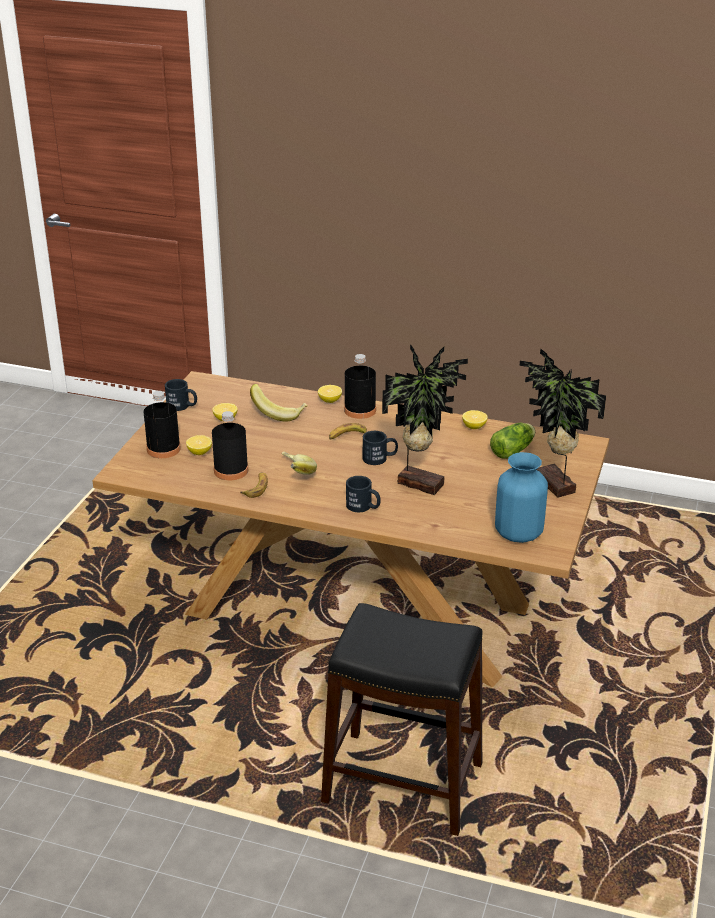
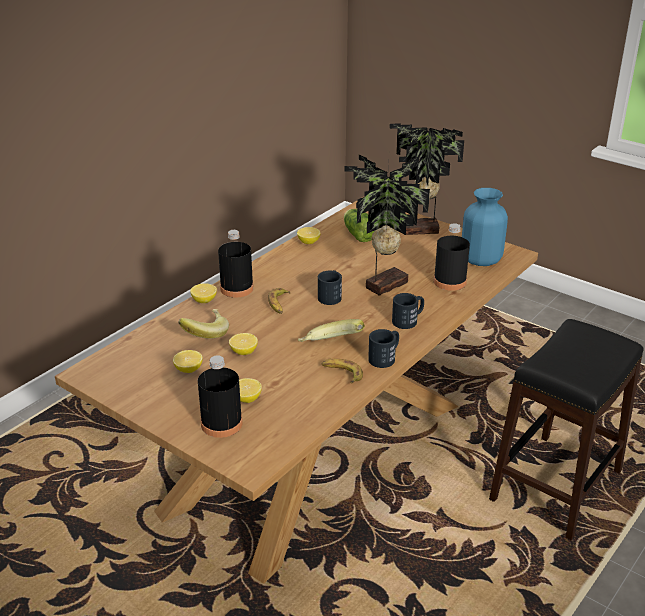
camera: 70 degrees left, 0 degrees up
black mug [165,379,197,411] -> black mug moved to [368,329,399,368]
black bottle [212,411,248,480] -> black bottle moved to [434,223,470,291]
none -> lemon [229,333,258,355]

